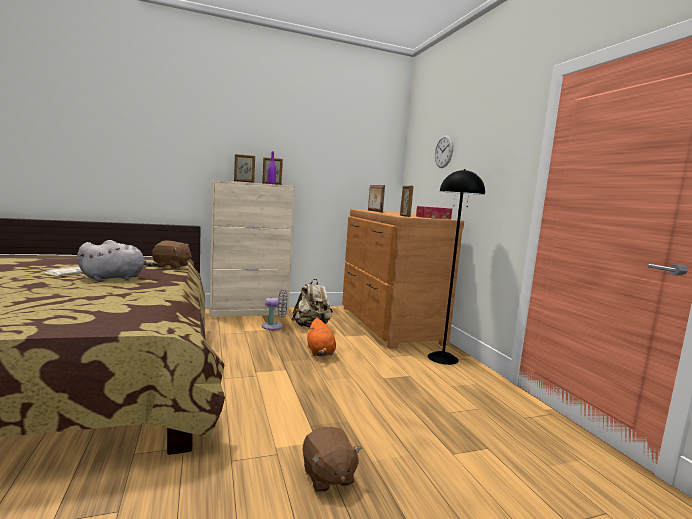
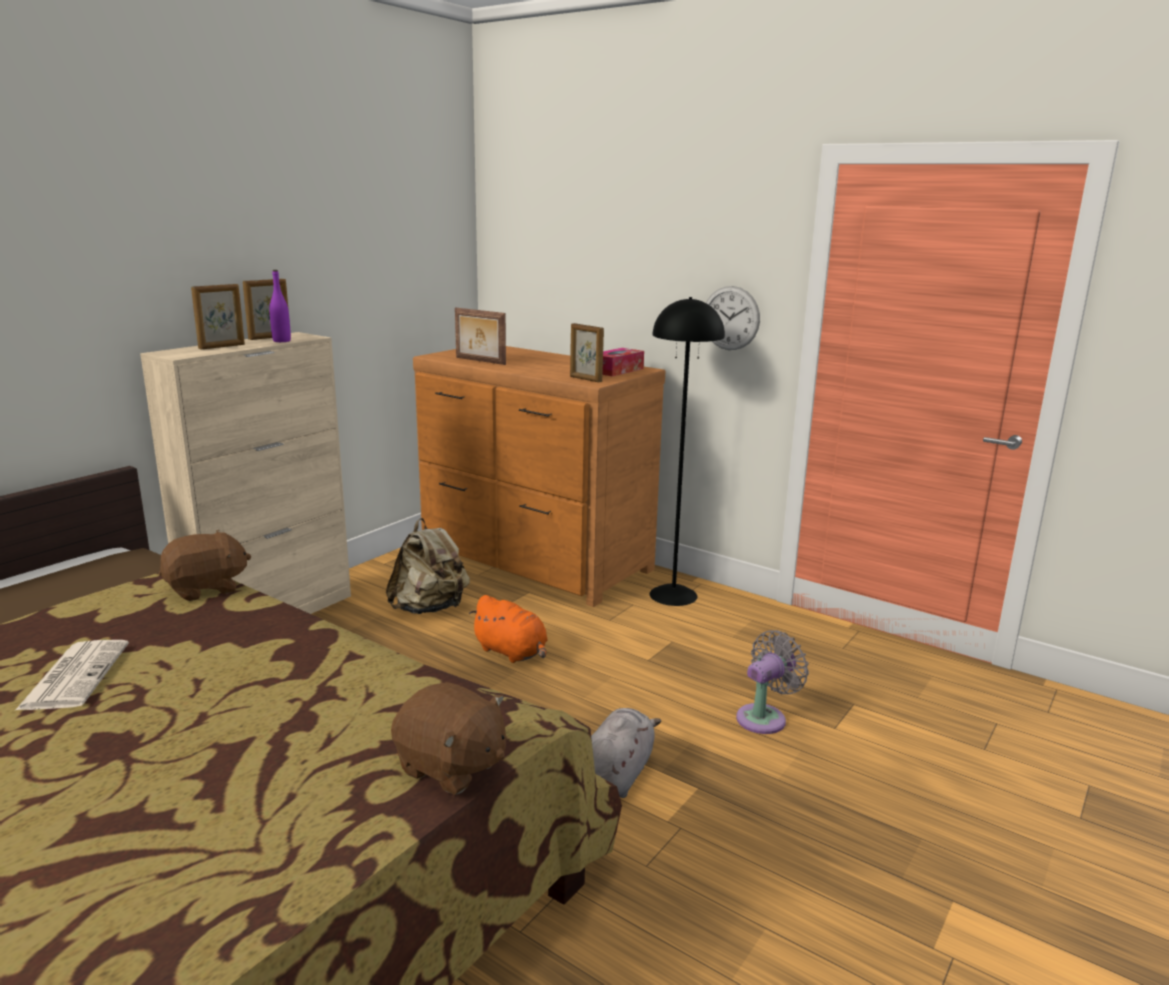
camera: 35 degrees left, 10 degrees up
grey plush toy [77,240,158,281] -> grey plush toy moved to [591,708,661,798]
grey fan [262,289,287,330] -> grey fan moved to [736,630,809,734]
brown plush toy [303,427,362,493] -> brown plush toy moved to [391,682,506,795]
wall clock [435,135,453,168] -> wall clock moved to [706,286,760,350]

